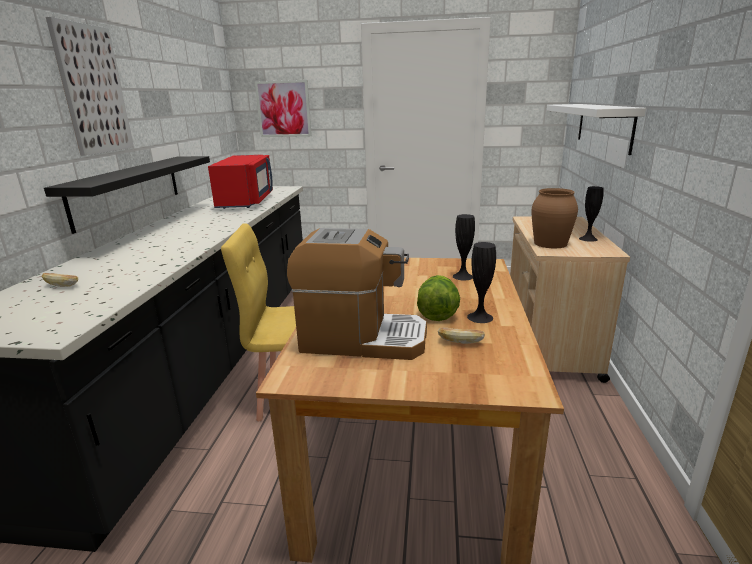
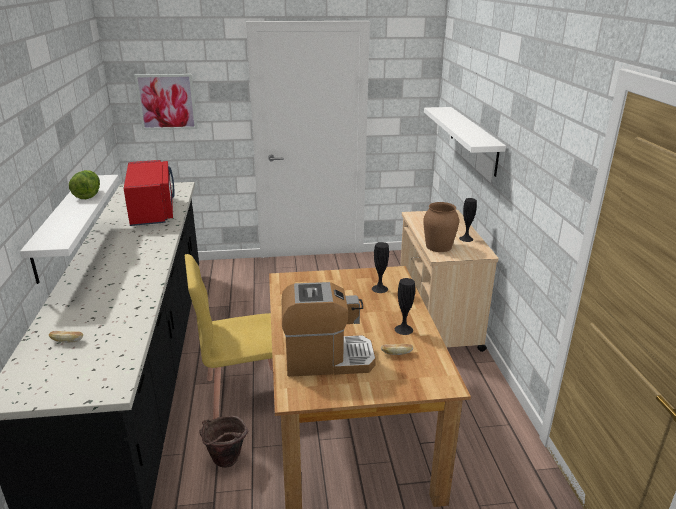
camera: 15 degrees left, 5 degrees up
black shelf [44,156,210,234] -> white shelf [20,175,119,284]
picture [46,17,134,156] -> none
lettuce [417,275,460,321] -> lettuce moved to [69,170,100,199]
none -> brown bucket [199,416,248,468]

